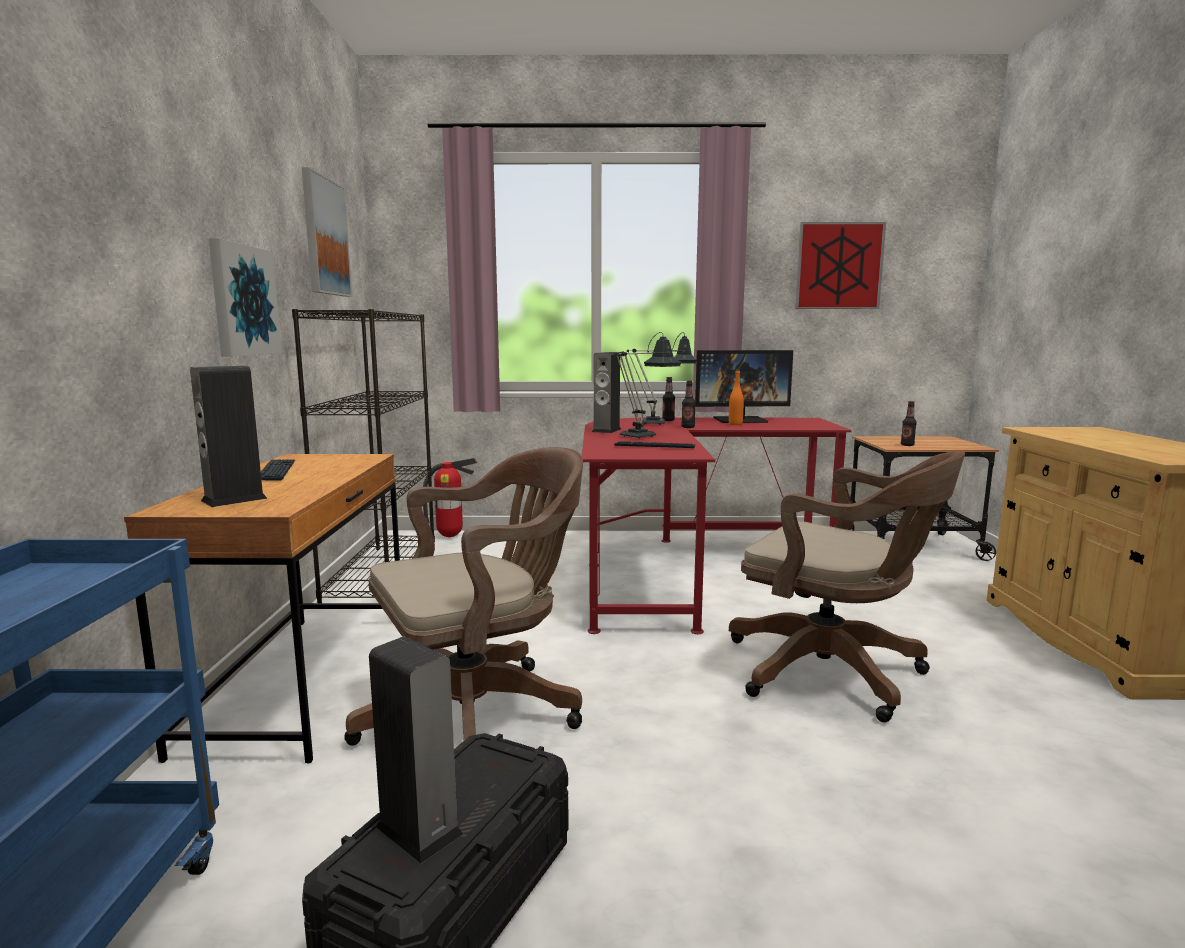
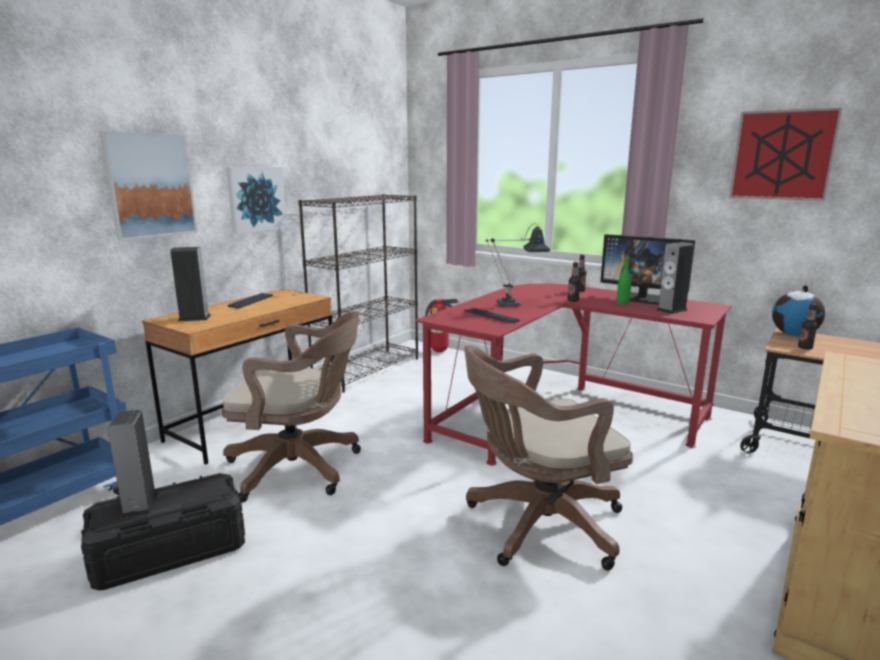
camera: 35 degrees right, 5 degrees up
picture [302,167,352,297] -> picture moved to [100,131,198,241]
speaker [592,352,621,433] -> speaker moved to [657,242,694,314]
table lamp [627,332,697,425] -> none
orange bottle [729,370,744,425] -> green bottle [617,255,631,304]
brown office chair [729,451,965,722] -> brown office chair turned 90 degrees clockwise [464,345,633,571]
none -> globe [772,285,825,336]

